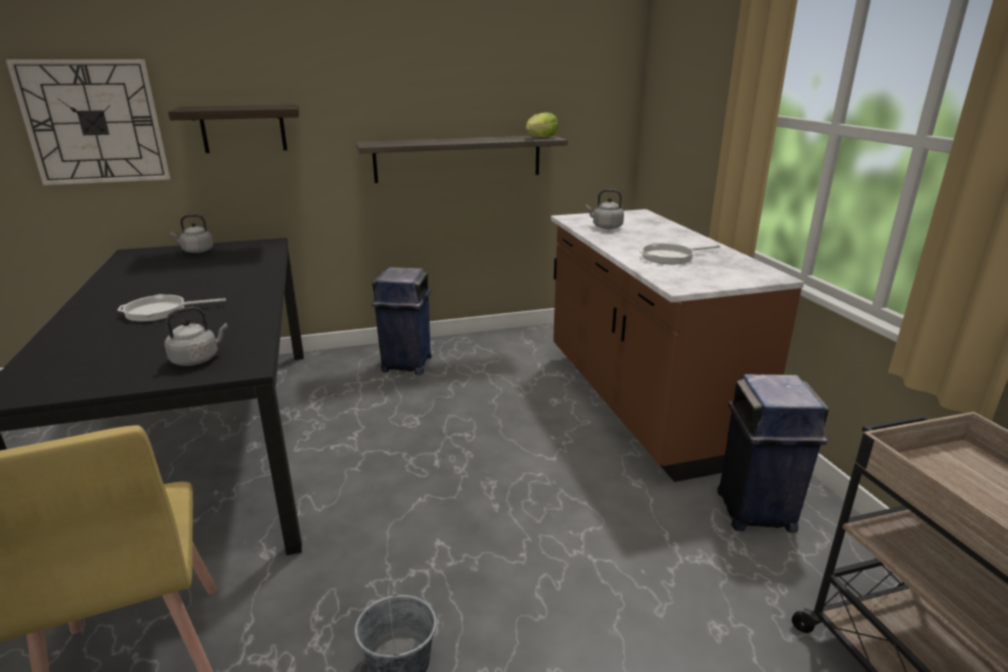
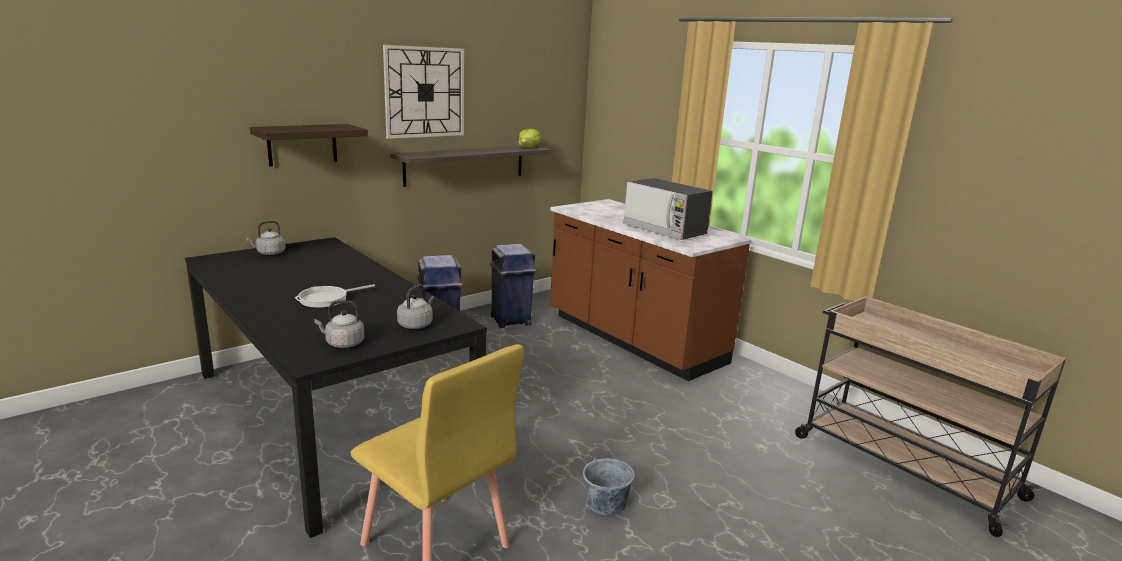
camera: 25 degrees left, 5 degrees down
wall clock [6,59,170,185] -> wall clock moved to [383,45,464,139]
grey kettle [586,189,624,229] -> grey kettle moved to [314,300,364,348]
frying pan [640,243,720,264] -> microwave [623,178,713,240]
blue trash can [717,374,830,533] -> blue trash can moved to [490,244,536,328]

